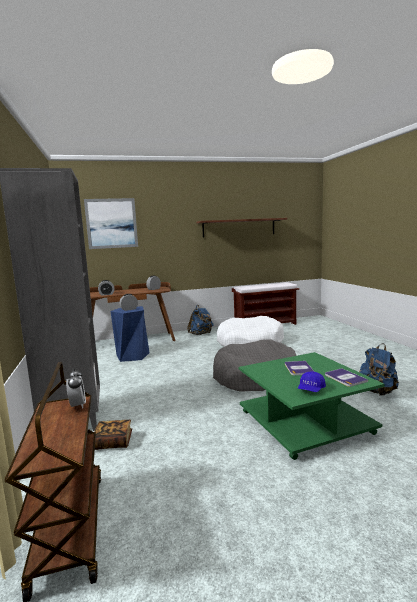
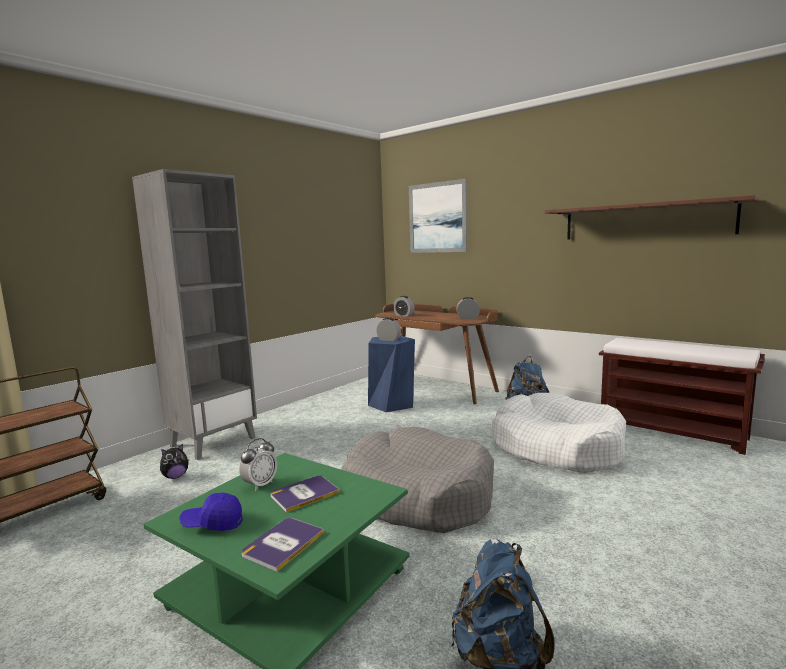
camera: 55 degrees right, 0 degrees up
alarm clock [66,368,86,409] -> alarm clock moved to [239,438,277,491]
book [94,420,132,450] -> plush toy [160,444,189,479]

